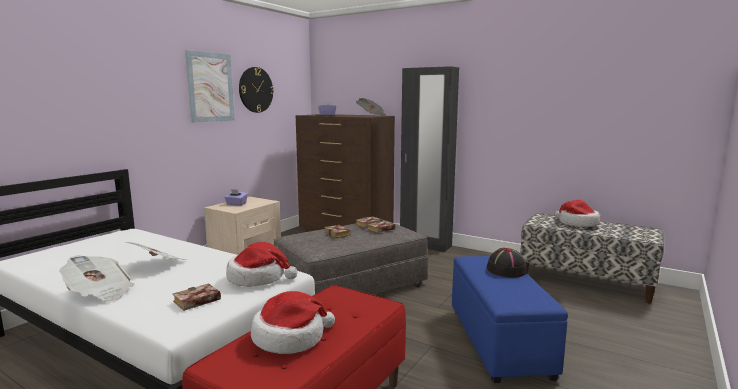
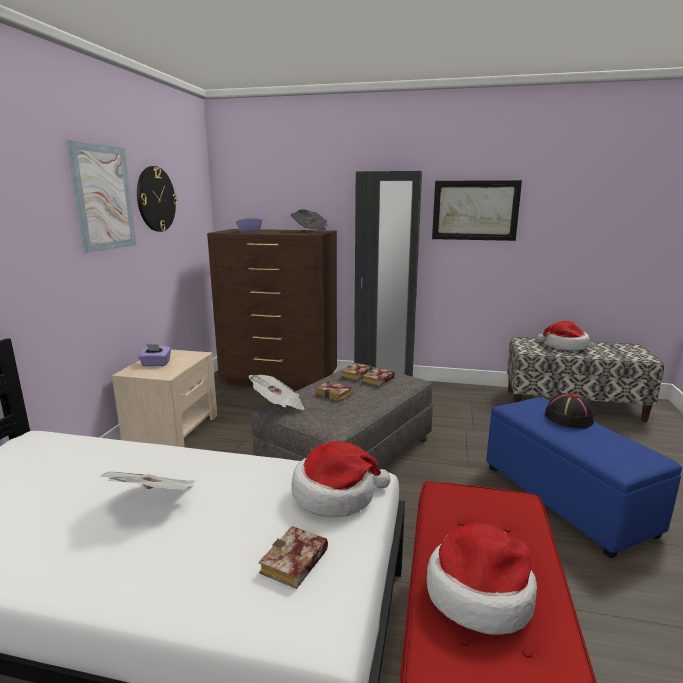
camera: 20 degrees left, 5 degrees up
newspaper [59,255,135,303] -> newspaper moved to [249,375,304,410]
none -> picture [432,180,522,241]

